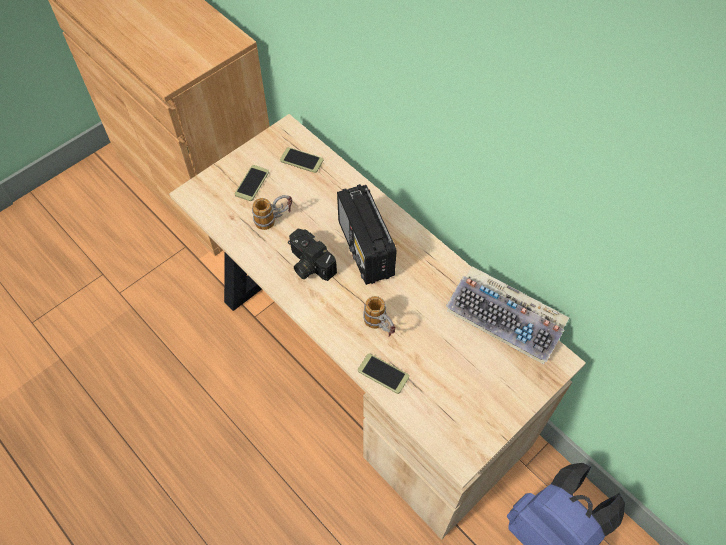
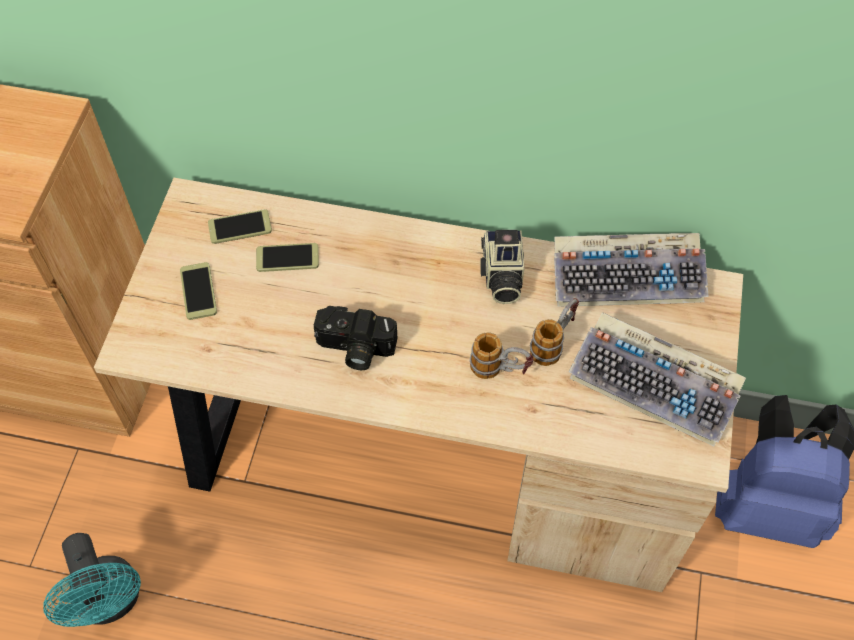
camera: 35 degrees left, 0 degrees up
mug [252,195,292,230] -> mug moved to [530,298,579,366]
radio [337,184,397,285] -> none
phone [358,354,409,394] -> phone moved to [256,243,319,272]
none -> turquoise fan [43,533,141,627]
none -> camera [480,230,524,304]
none -> keyboard [569,312,746,446]

